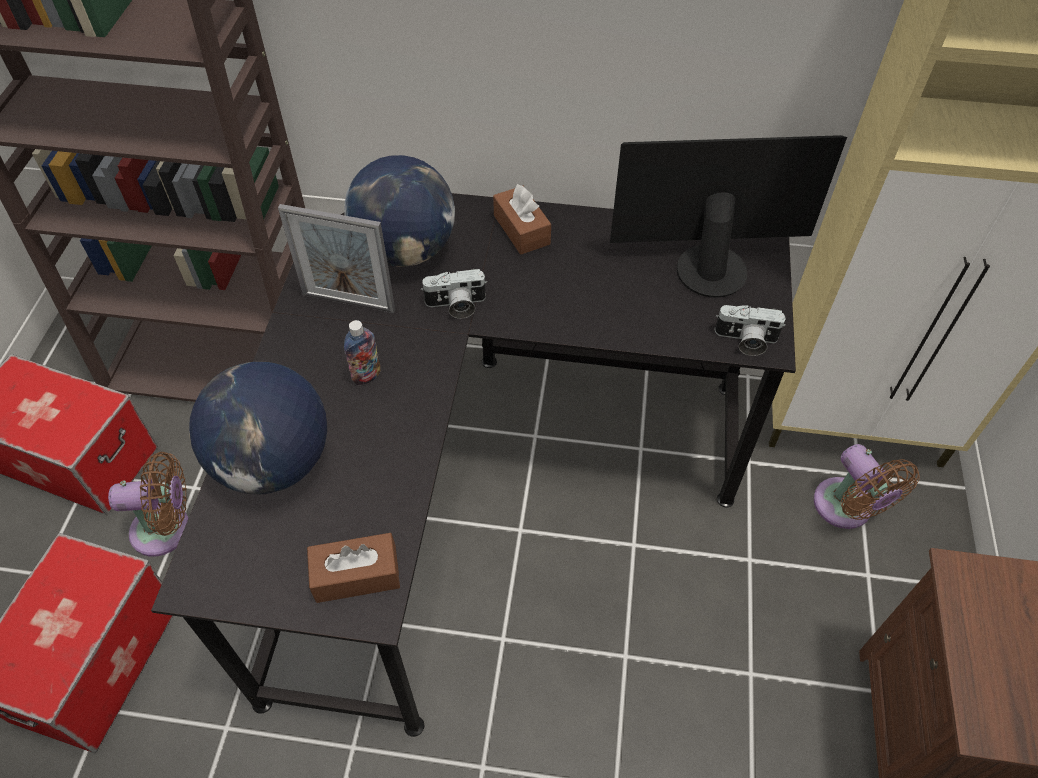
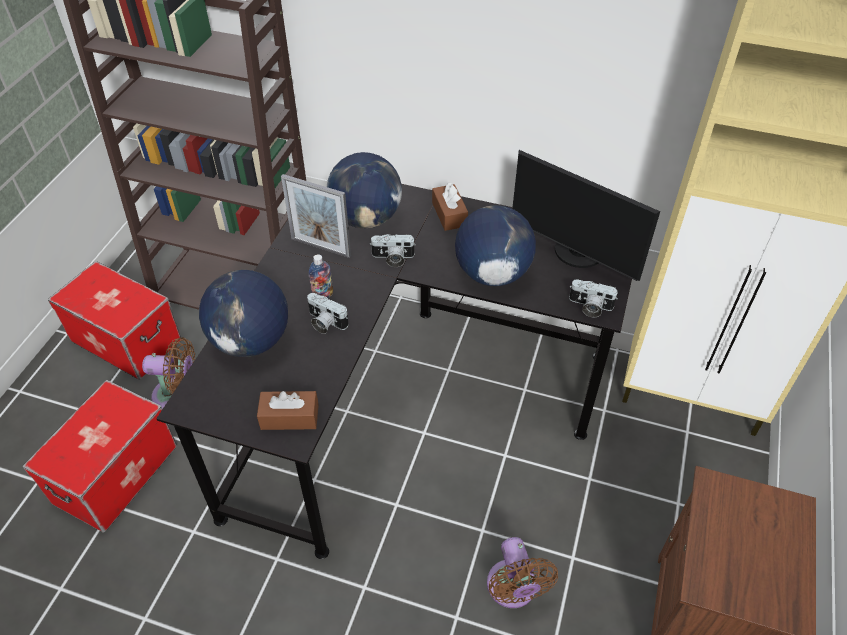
camera: 10 degrees right, 5 degrees down
monitor [610,135,847,298] -> monitor turned 150 degrees counterclockwise [512,150,660,281]
brown fan [814,444,920,529] -> brown fan moved to [487,537,558,608]
none -> camera [307,293,349,334]
none -> globe [455,205,536,286]

